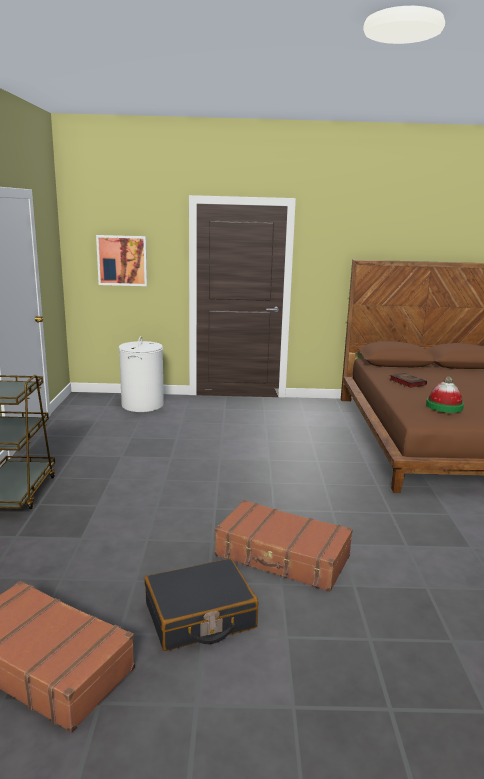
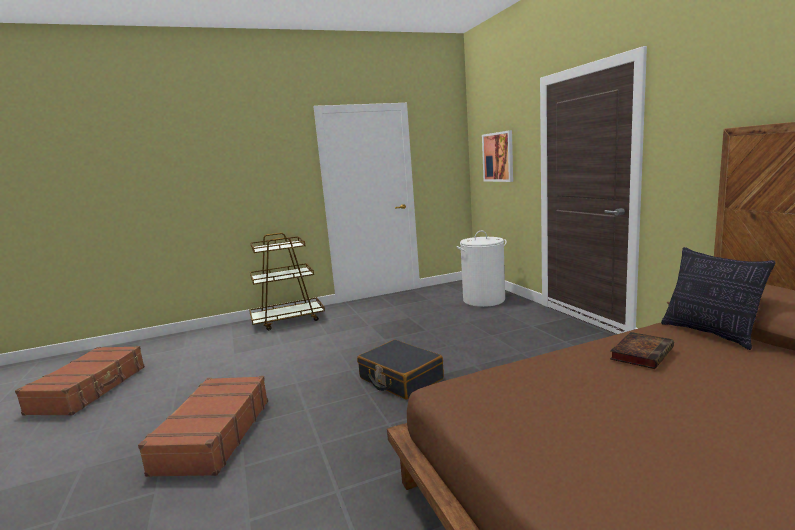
camera: 70 degrees right, 5 degrees down
black suitcase [145,558,258,651] -> black suitcase moved to [357,340,444,400]
hat [426,376,464,413] -> none
none -> pillow [661,247,776,350]

